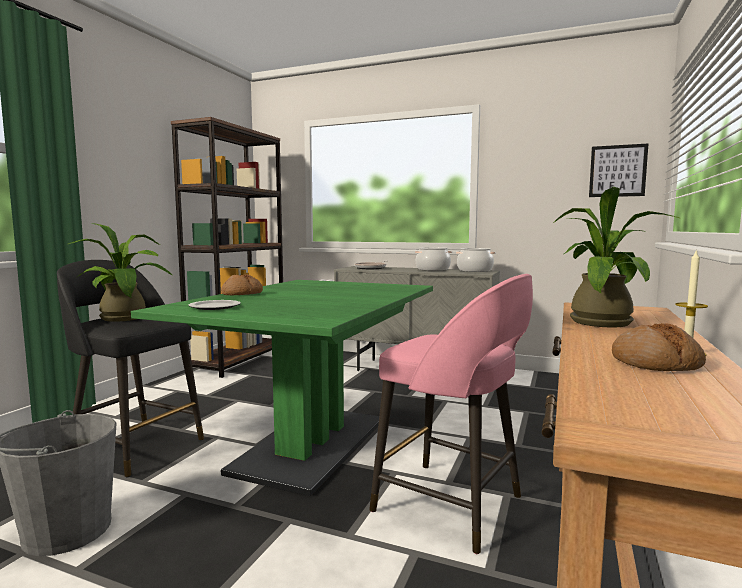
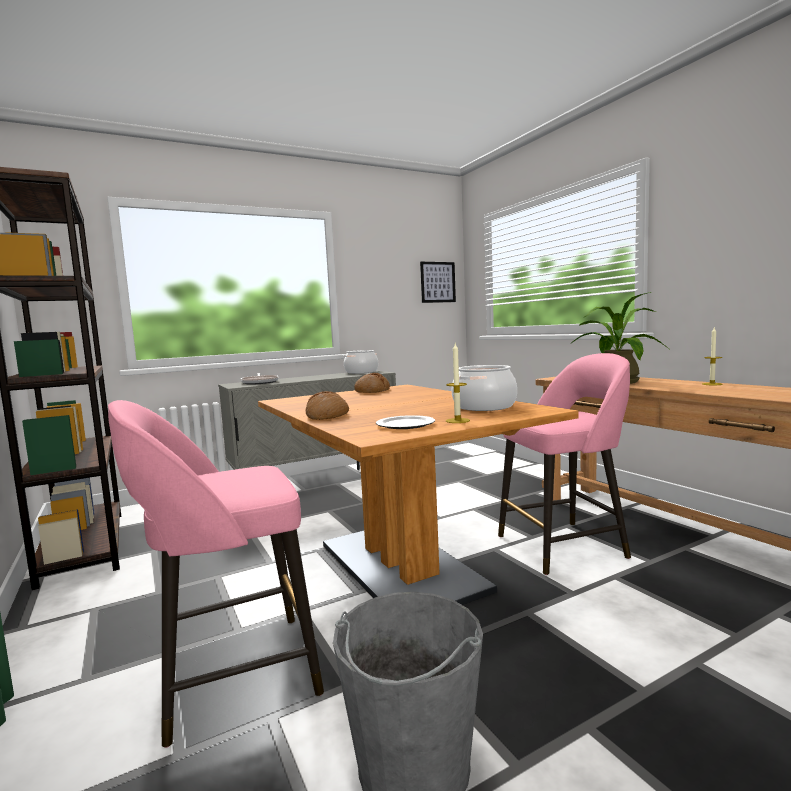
camera: 50 degrees left, 0 degrees up
black stool [57,260,204,477] -> pink stool [108,400,324,748]
potted plant [68,223,173,322] -> none
green dining table [131,280,433,496] -> brown dining table [258,385,578,605]
cooking pot [414,247,452,271] -> cooking pot moved to [452,365,517,411]
bread [612,323,706,371] -> bread moved to [354,373,390,393]
none -> candle [446,343,470,423]

